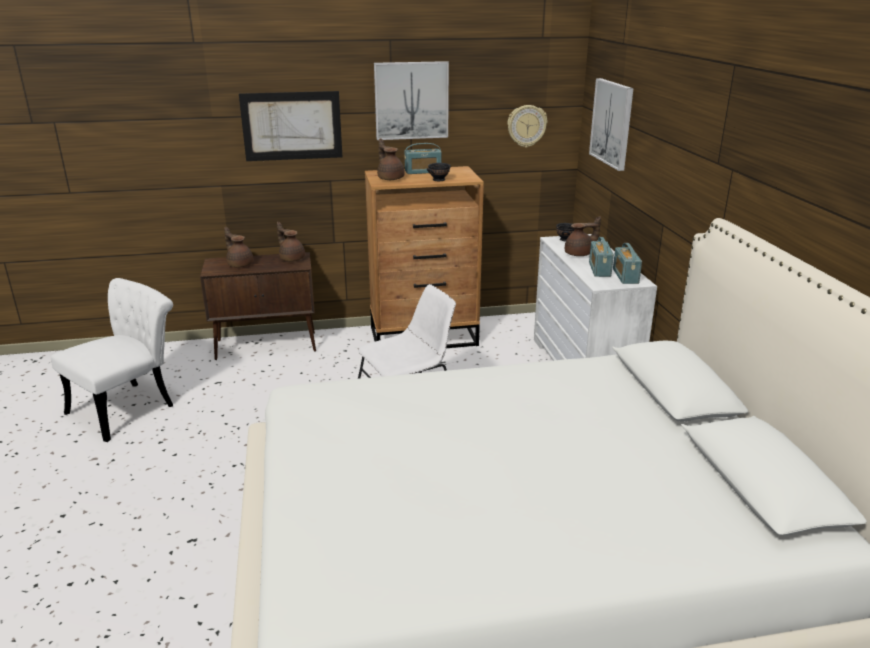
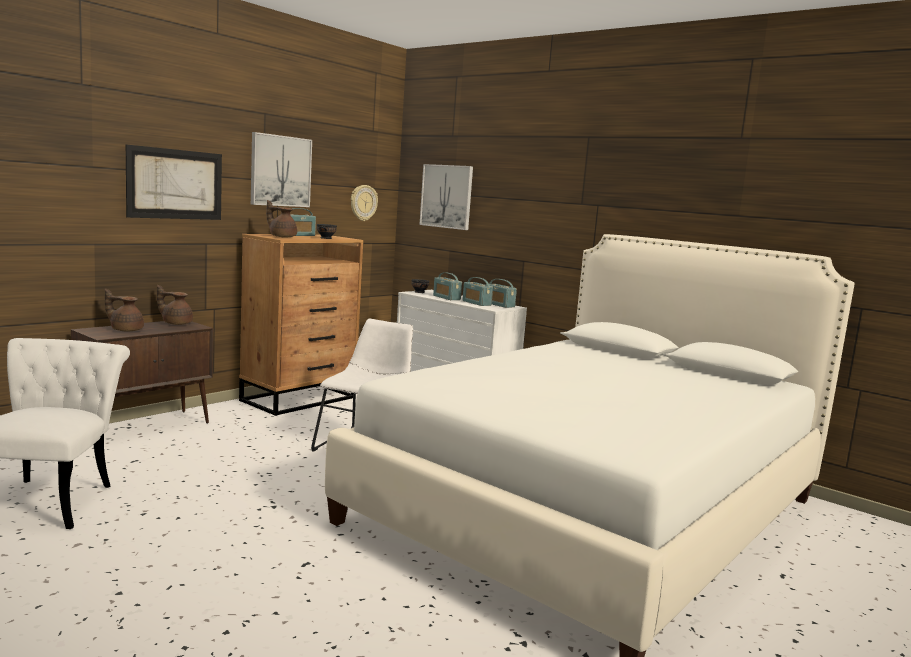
camera: 40 degrees left, 15 degrees down
brown teapot [565,216,601,256] -> radio [433,272,462,300]

